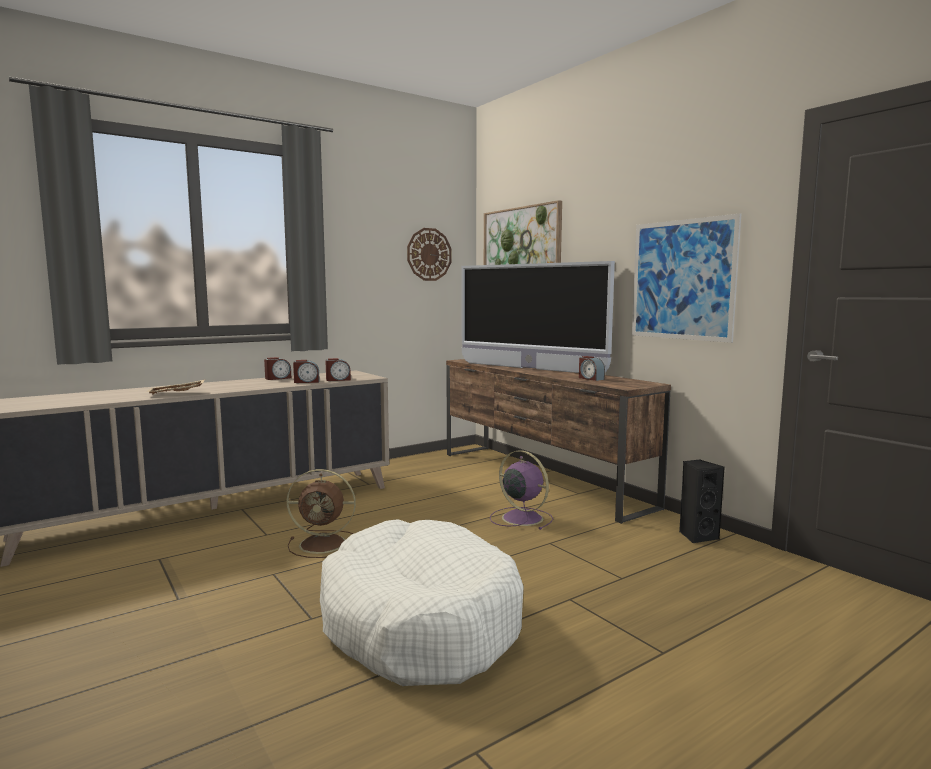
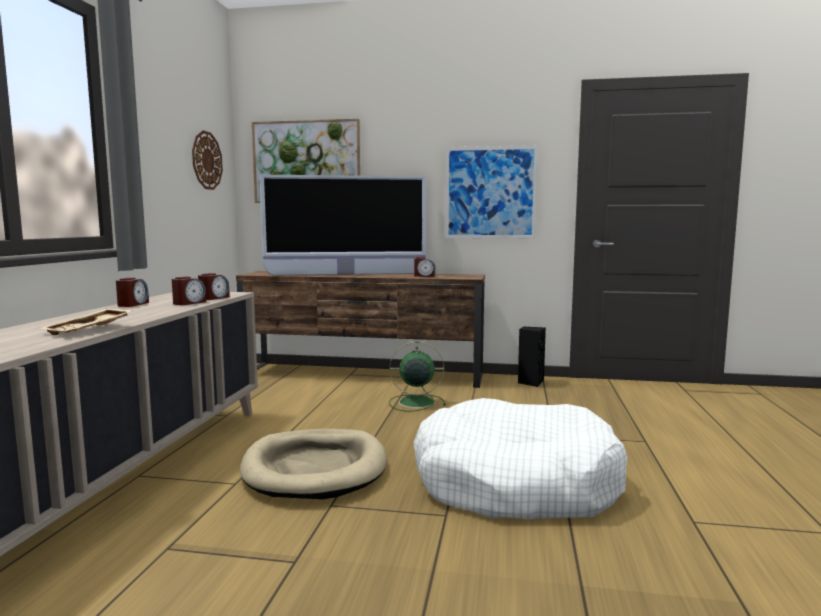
camera: 45 degrees left, 0 degrees up
brown fan [287,469,356,558] -> beige dog bed [240,429,387,499]
purple fan [490,450,553,530] -> green fan [389,342,446,412]

